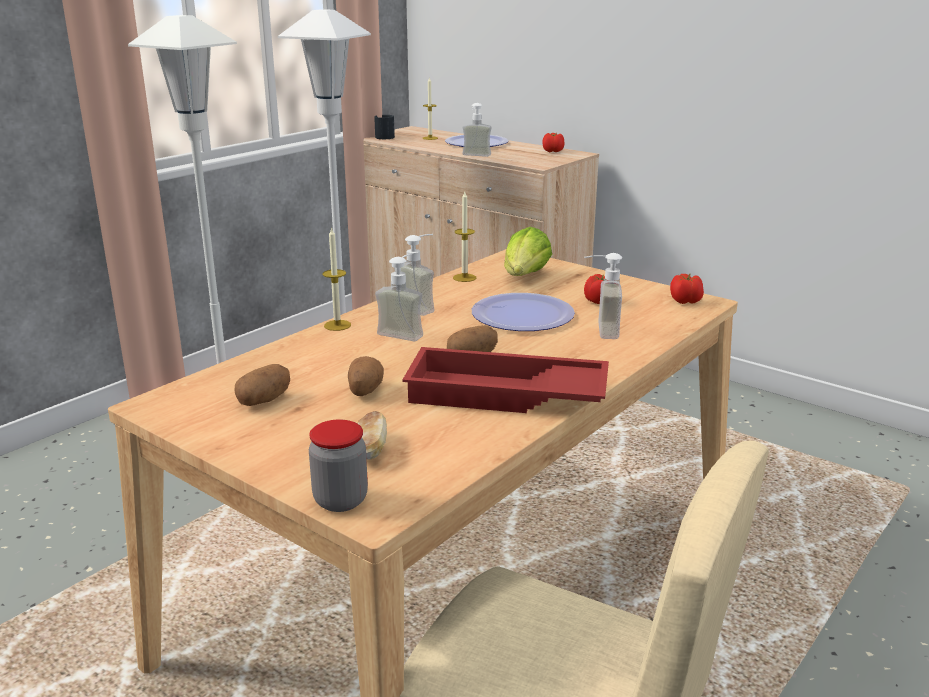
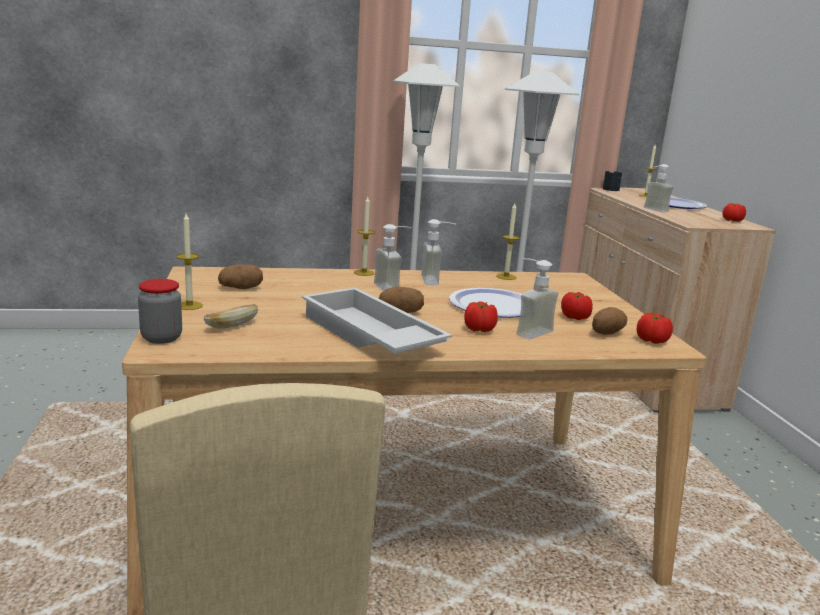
camera: 40 degrees right, 5 degrees down
potato [348,356,384,396] -> potato moved to [592,307,627,335]
red tray [402,347,609,413] -> white tray [302,287,453,354]
lettuce [504,227,552,276] -> none
none -> candle [176,214,203,310]
none -> tomato [464,301,498,332]

